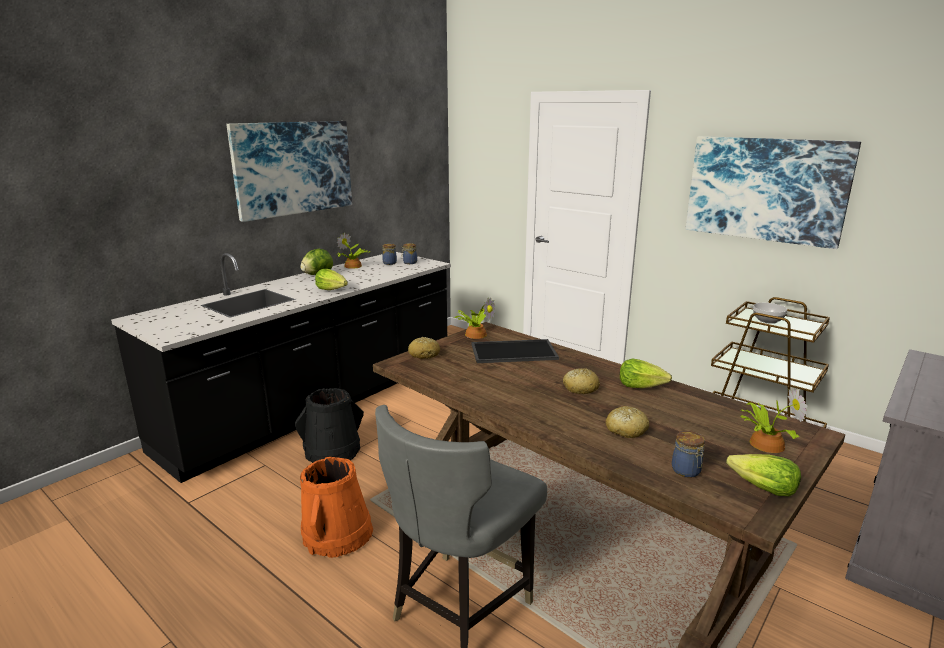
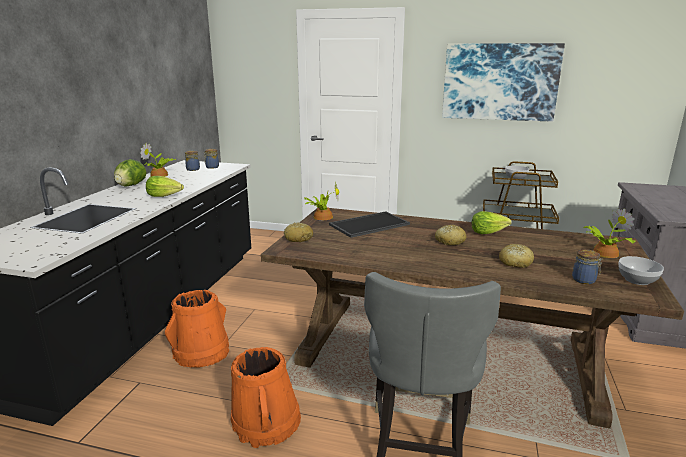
camera: 25 degrees left, 0 degrees up
picture [226,121,352,222] -> none
black bucket [295,388,364,463] -> orange bucket [165,290,229,368]
lettuce [726,454,801,496] -> bowl [618,256,664,285]

